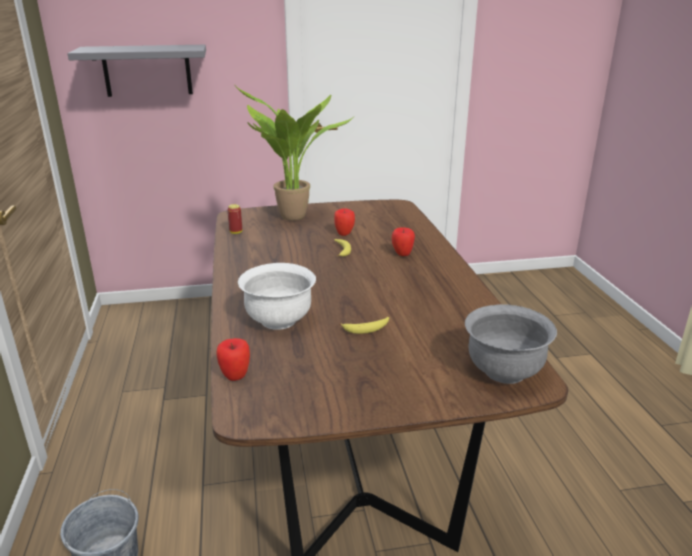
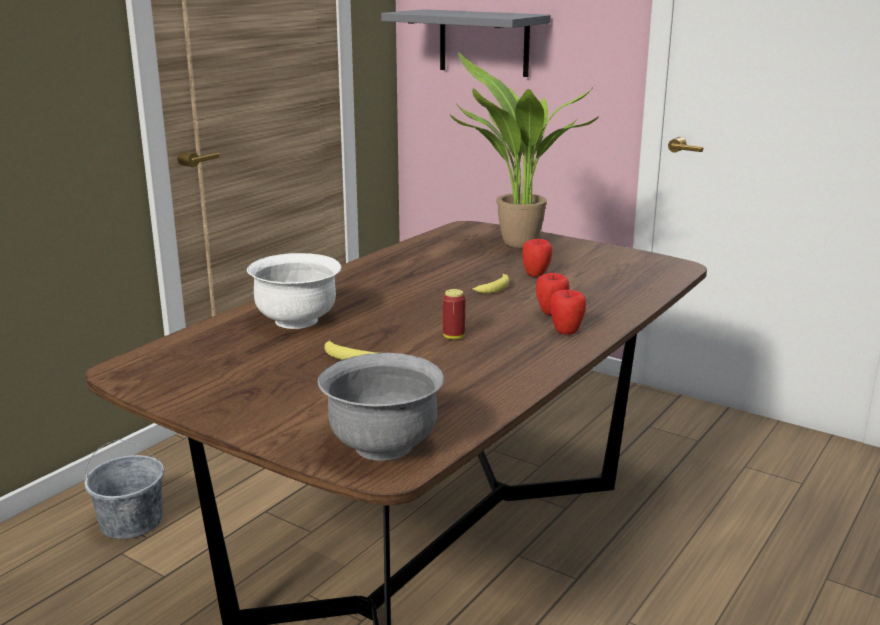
camera: 45 degrees right, 5 degrees down
apple [216,338,250,381] -> apple moved to [550,290,586,335]
can [228,204,242,234] -> can moved to [443,289,466,340]

